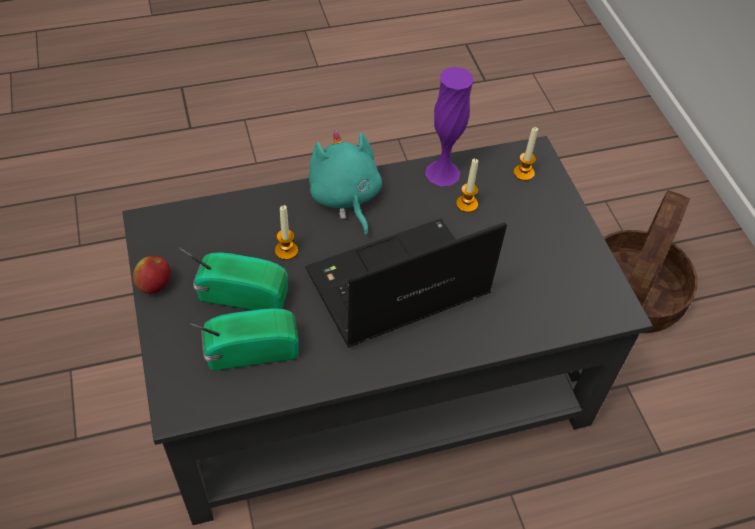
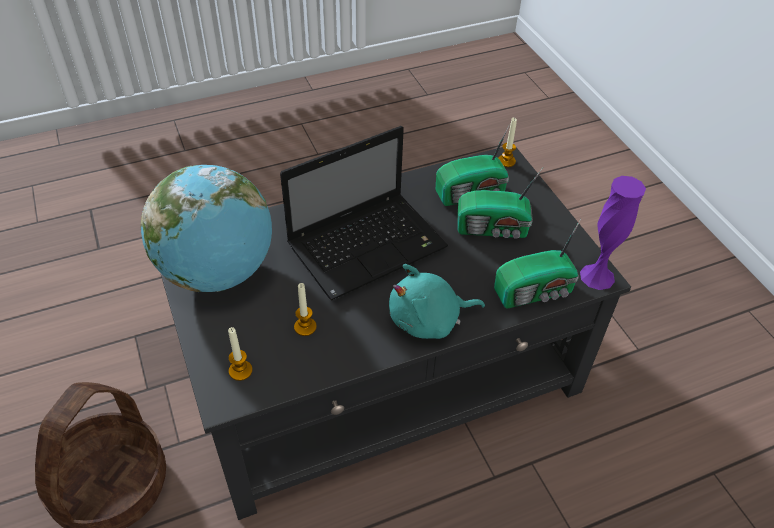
camera: 175 degrees right, 5 degrees down
apple [133,256,171,294] -> none
candle [275,205,298,260] -> candle moved to [498,118,517,167]
turquoise plush toy [309,130,382,236] -> turquoise plush toy turned 105 degrees clockwise [389,264,485,339]
purple vase [425,67,474,186] -> purple vase moved to [580,176,646,290]
none -> globe [140,165,272,292]
none -> radio [494,219,581,308]

